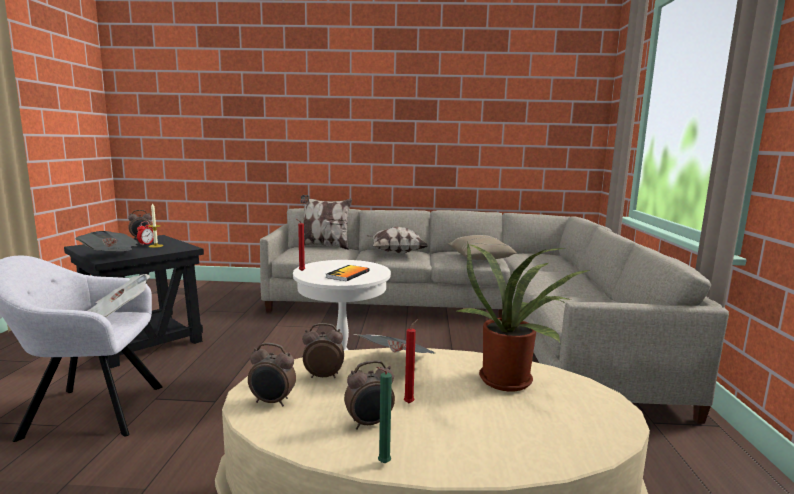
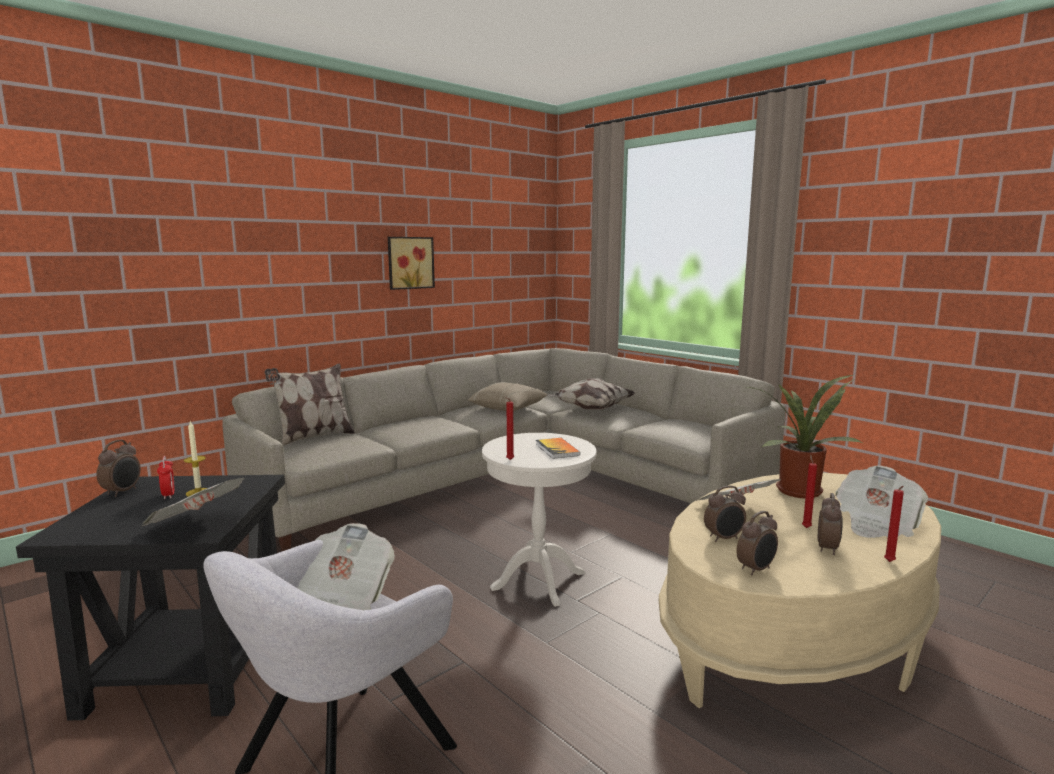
camera: 45 degrees left, 0 degrees up
alarm clock [302,323,344,378] -> alarm clock turned 150 degrees counterclockwise [704,486,746,542]
pillow [367,227,429,254] -> pillow moved to [546,378,635,410]
green candle [376,367,392,464] -> red candle [884,486,904,562]
none -> picture [388,237,435,290]
none -> newspaper [835,465,928,538]

